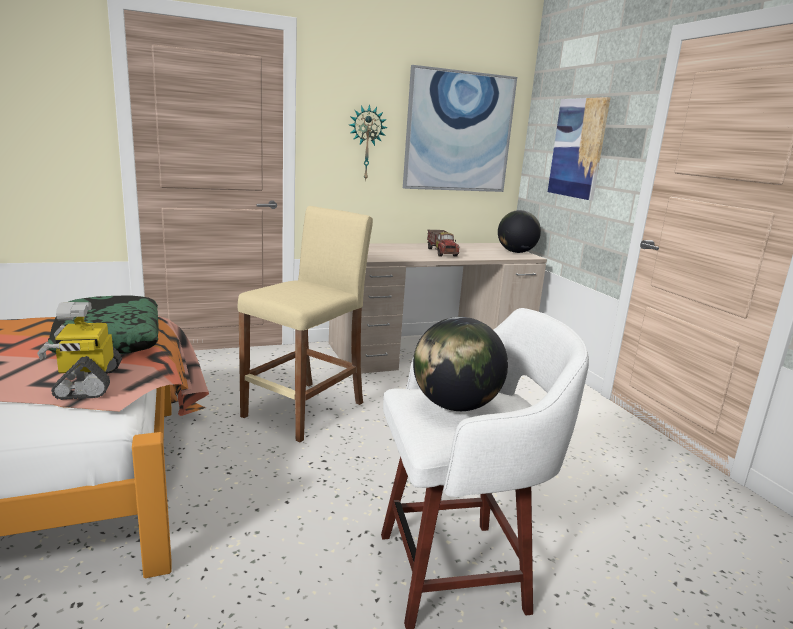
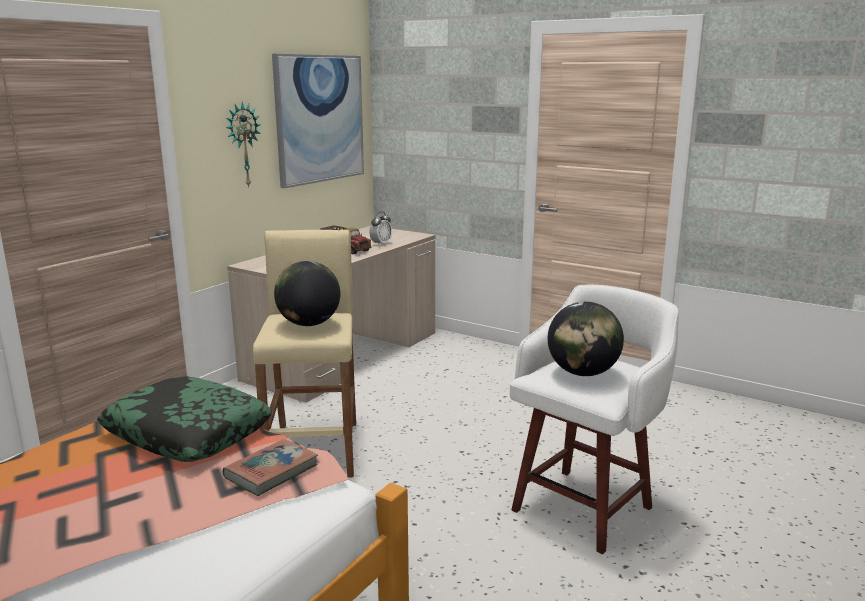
camera: 35 degrees left, 0 degrees up
toy robot [37,302,122,400] -> book [223,439,318,496]
globe [498,210,541,253] -> globe moved to [274,261,340,326]
picture [548,97,611,200] -> none
none -> alarm clock [369,212,392,246]

